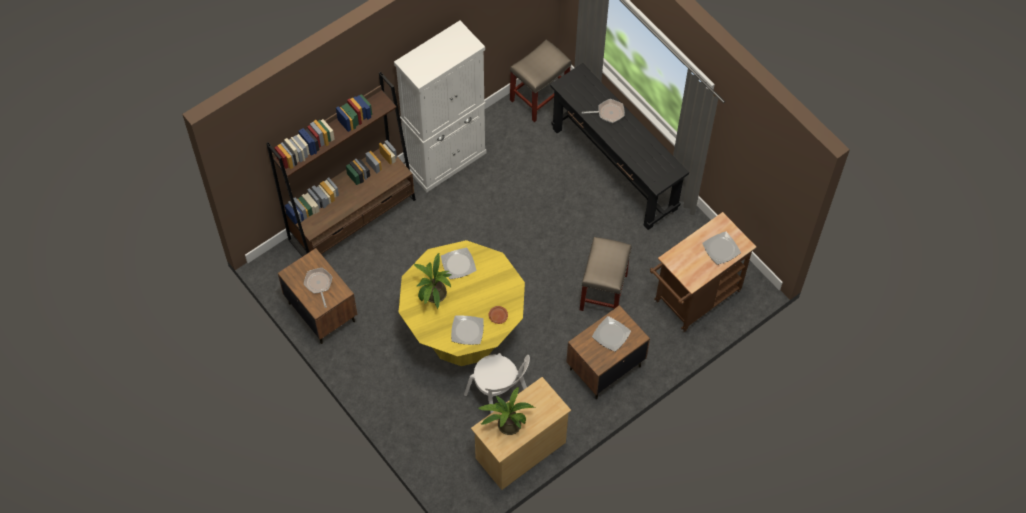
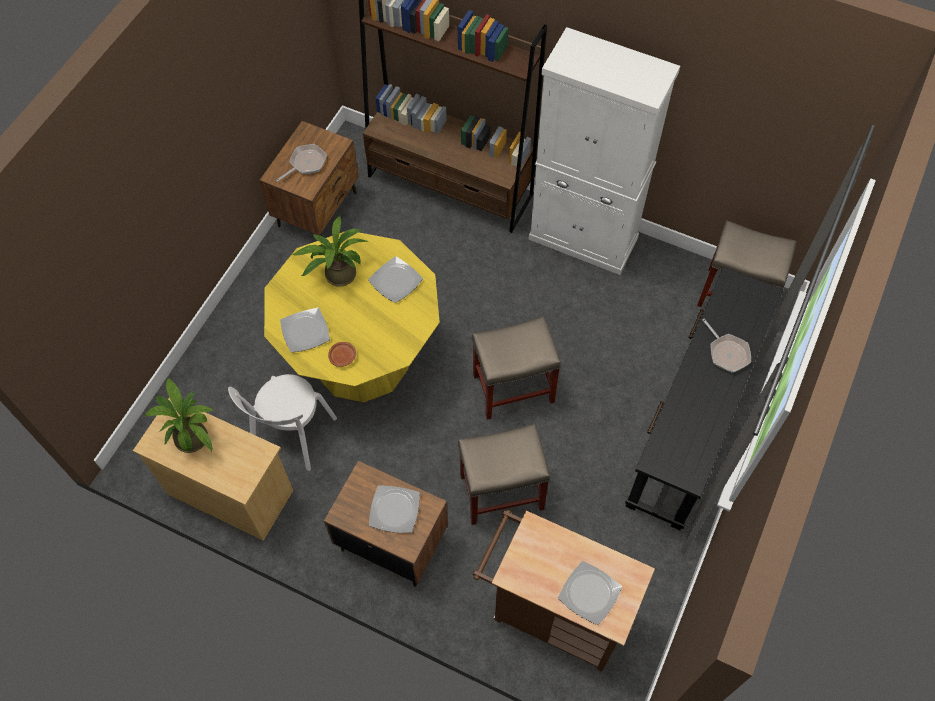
camera: 65 degrees right, 0 degrees up
none -> beige stool [472,317,561,420]

